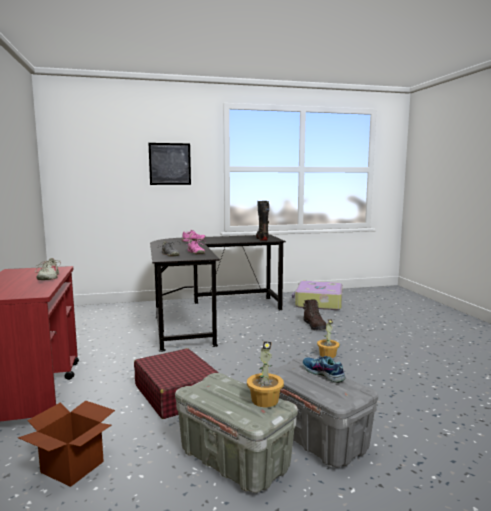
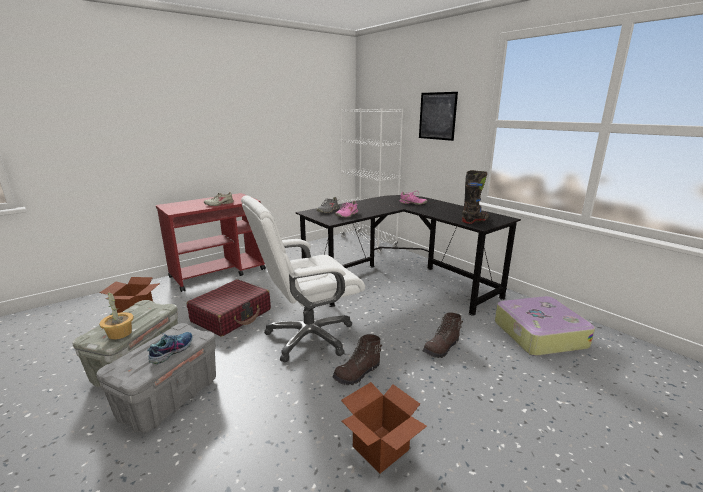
camera: 65 degrees right, 10 degrees up
potted plant [317,319,340,358] -> brown boot [332,334,382,385]
none -> white office chair [241,195,365,362]
none -> white bookcase [340,108,403,253]
none -> cardboard box [341,382,427,473]

